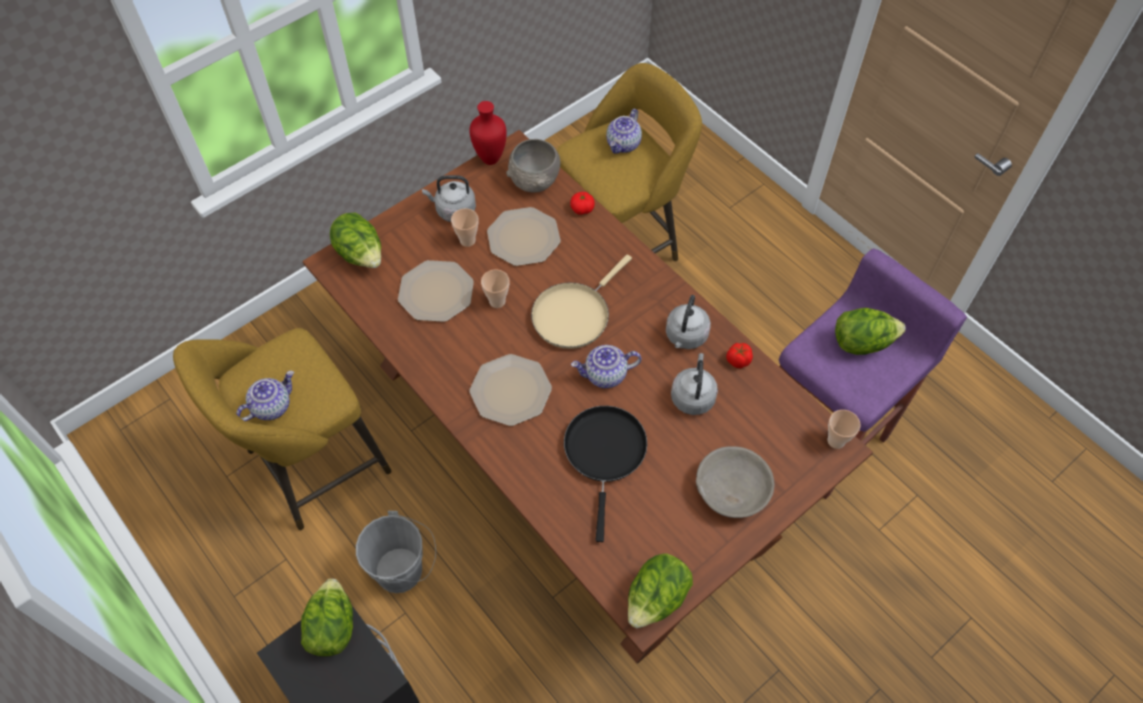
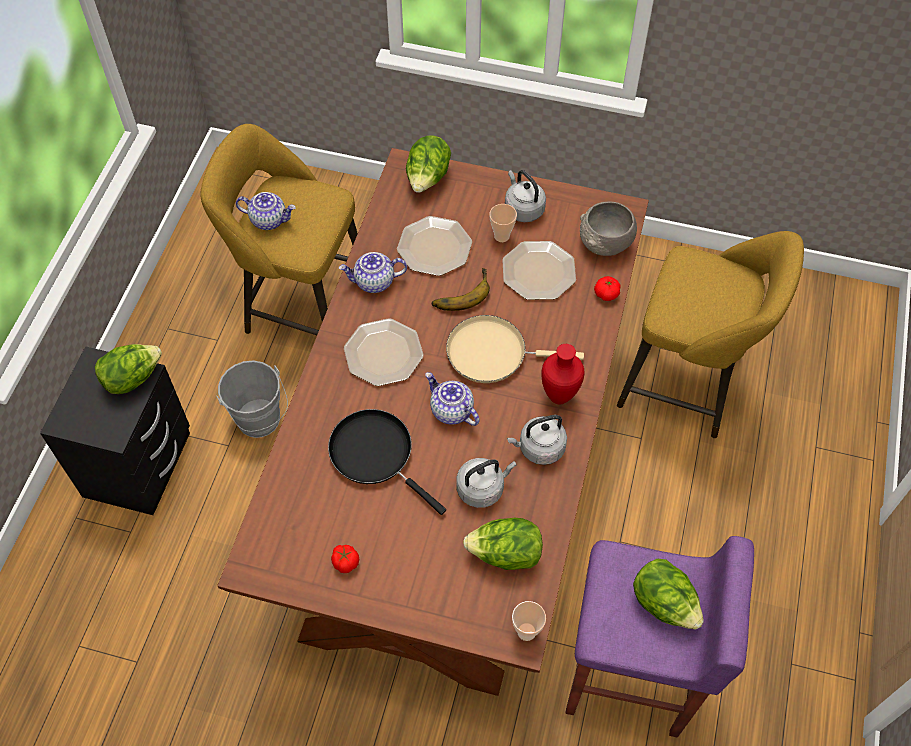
camera: 55 degrees right, 0 degrees up
red vase [470,101,506,165] -> red vase moved to [541,344,585,404]
cup [481,269,509,308] -> banana [431,268,490,311]
black frying pan [564,406,647,542] -> black frying pan turned 105 degrees counterclockwise [328,409,446,515]
teapot [606,109,642,154] -> teapot moved to [339,252,407,293]
lettuce [628,554,693,628] -> lettuce moved to [463,518,543,570]
grey bowl [696,446,774,518] -> none
tomato [726,343,753,368] -> tomato moved to [331,545,359,573]

